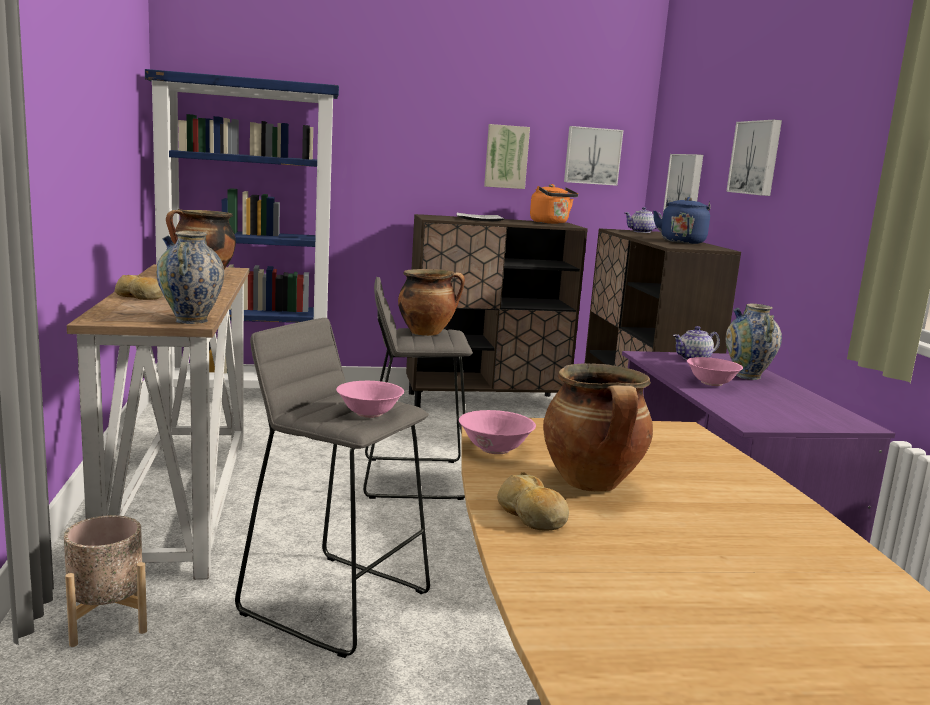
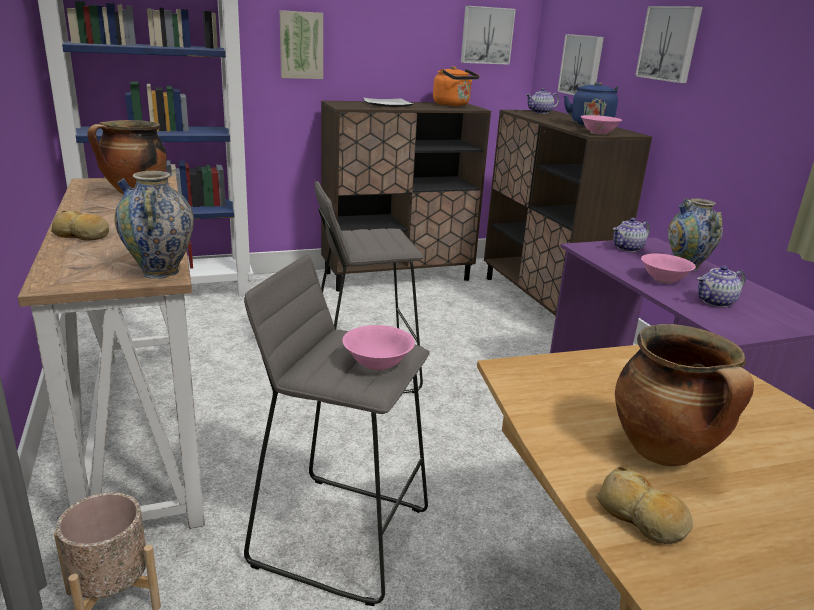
camera: 10 degrees left, 10 degrees up
cooking pot [398,269,465,336] -> none
pink bowl [459,410,536,454] -> pink bowl moved to [581,115,622,135]
picture [484,124,530,189] -> picture moved to [280,10,323,79]
none -> teapot [697,265,746,307]

